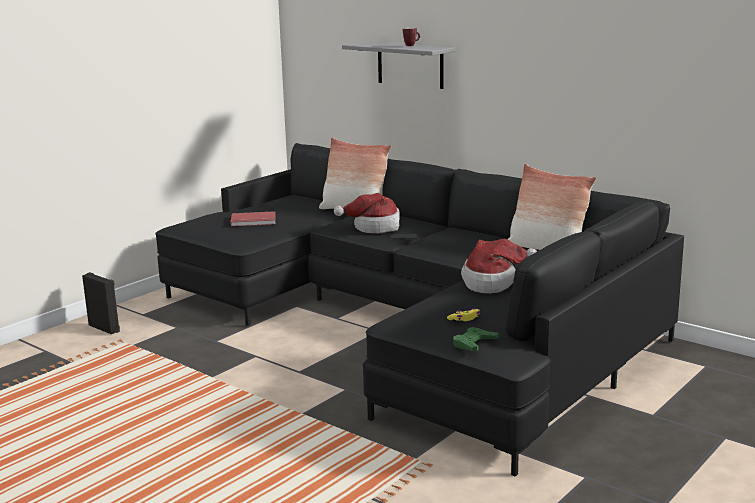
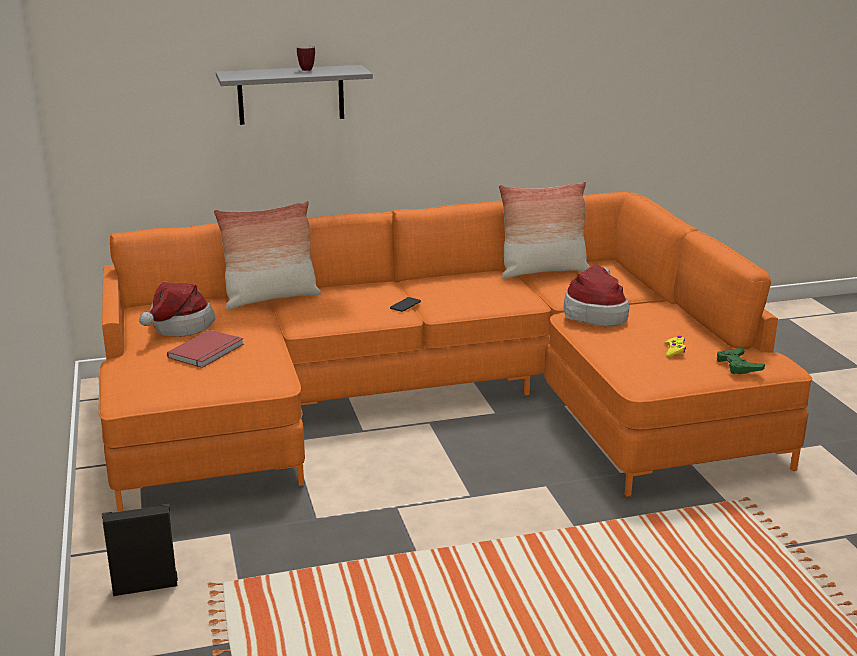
camera: 55 degrees left, 5 degrees up
black sofa [155,143,684,477] -> orange sofa [98,192,812,511]
hat [334,193,400,233] -> hat moved to [139,282,215,337]

